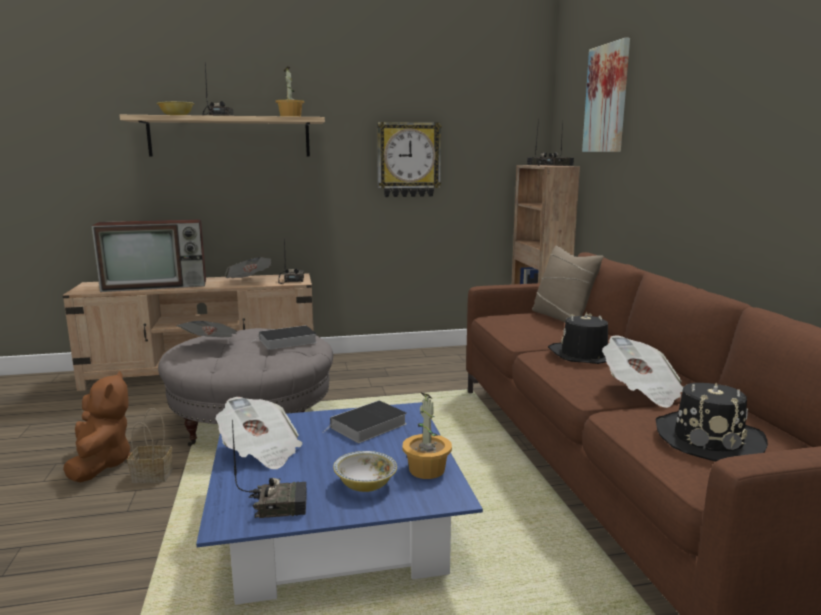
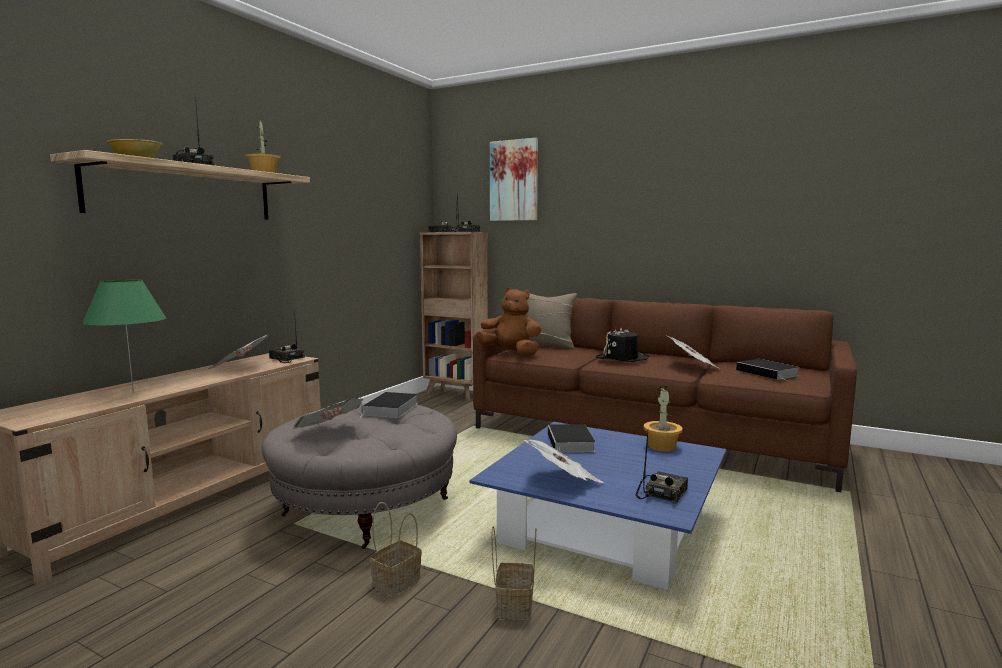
camera: 50 degrees left, 5 degrees down
brown plush toy [63,371,131,483] -> brown plush toy moved to [476,288,541,356]
television [91,219,206,292] -> green table lamp [82,280,166,393]
bowl [333,451,397,492] -> none
wall clock [377,122,442,197] -> none
black hat [656,382,768,461] -> book [736,359,799,381]
none -> basket [491,526,536,620]

